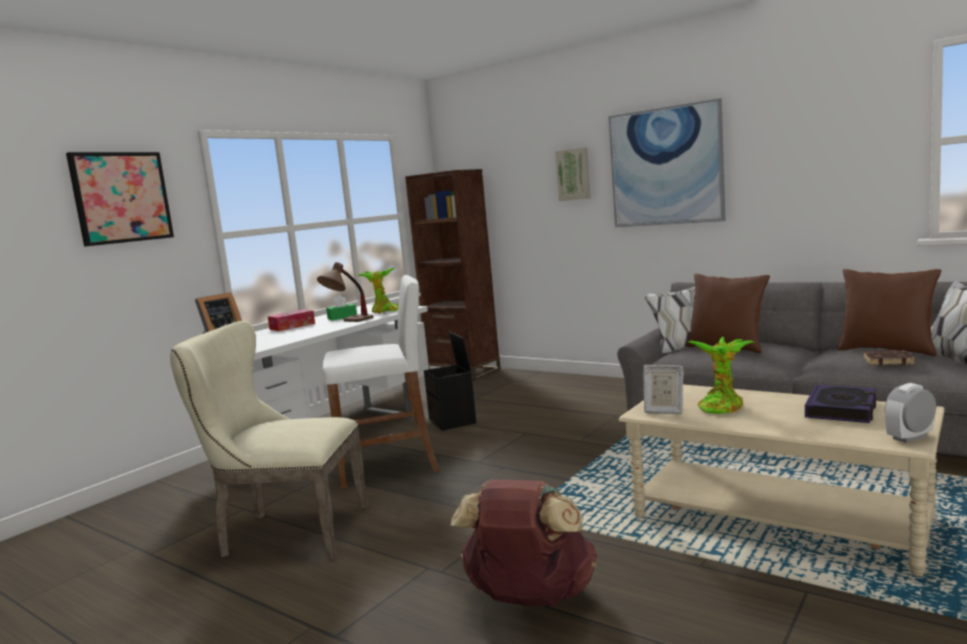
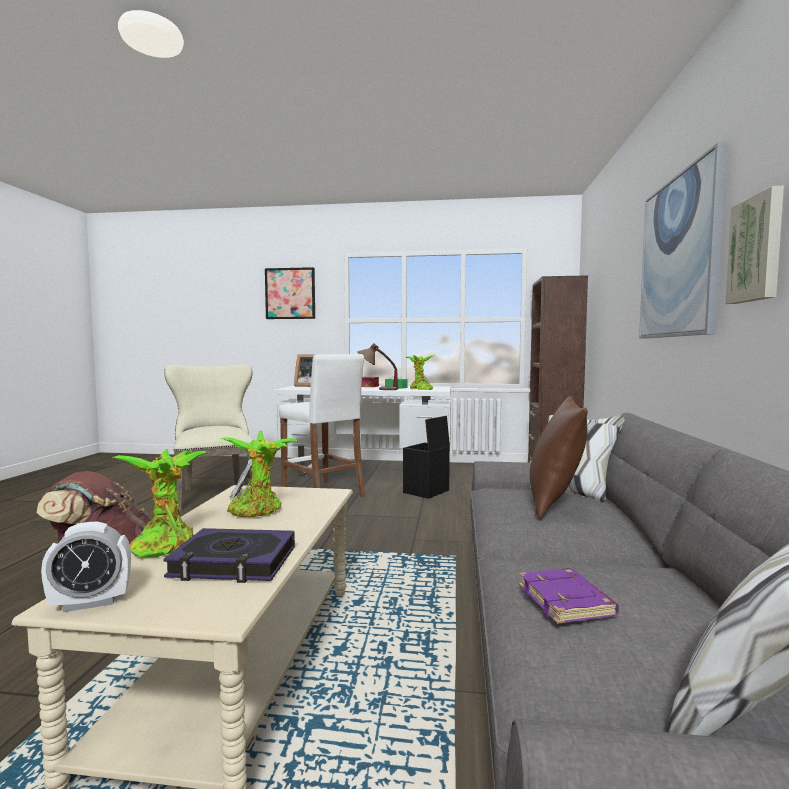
camera: 60 degrees right, 5 degrees down
picture [555,147,591,201] -> picture moved to [725,186,784,304]
brown pillow [838,269,942,356] -> none
brown book [863,351,915,366] -> purple book [519,568,619,624]
alarm clock [885,383,936,443] -> alarm clock turned 120 degrees clockwise [41,521,131,612]
none -> potted plant [112,449,208,558]

